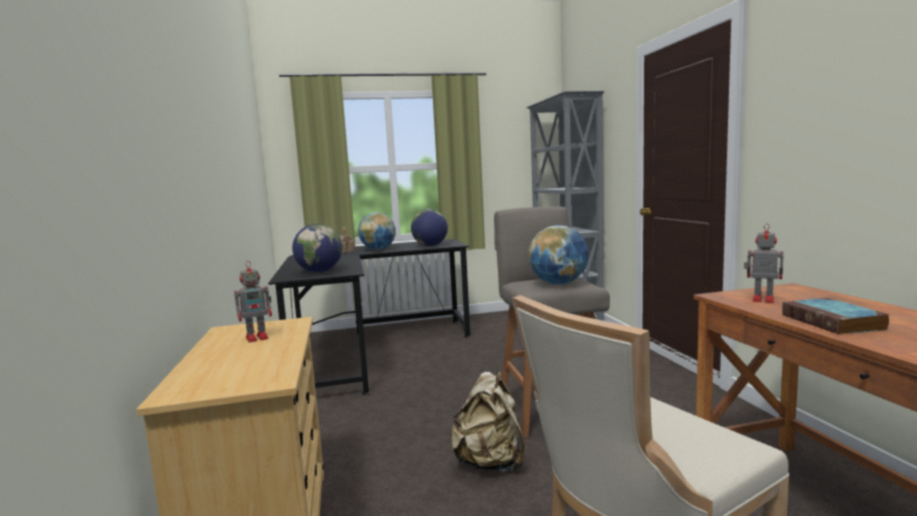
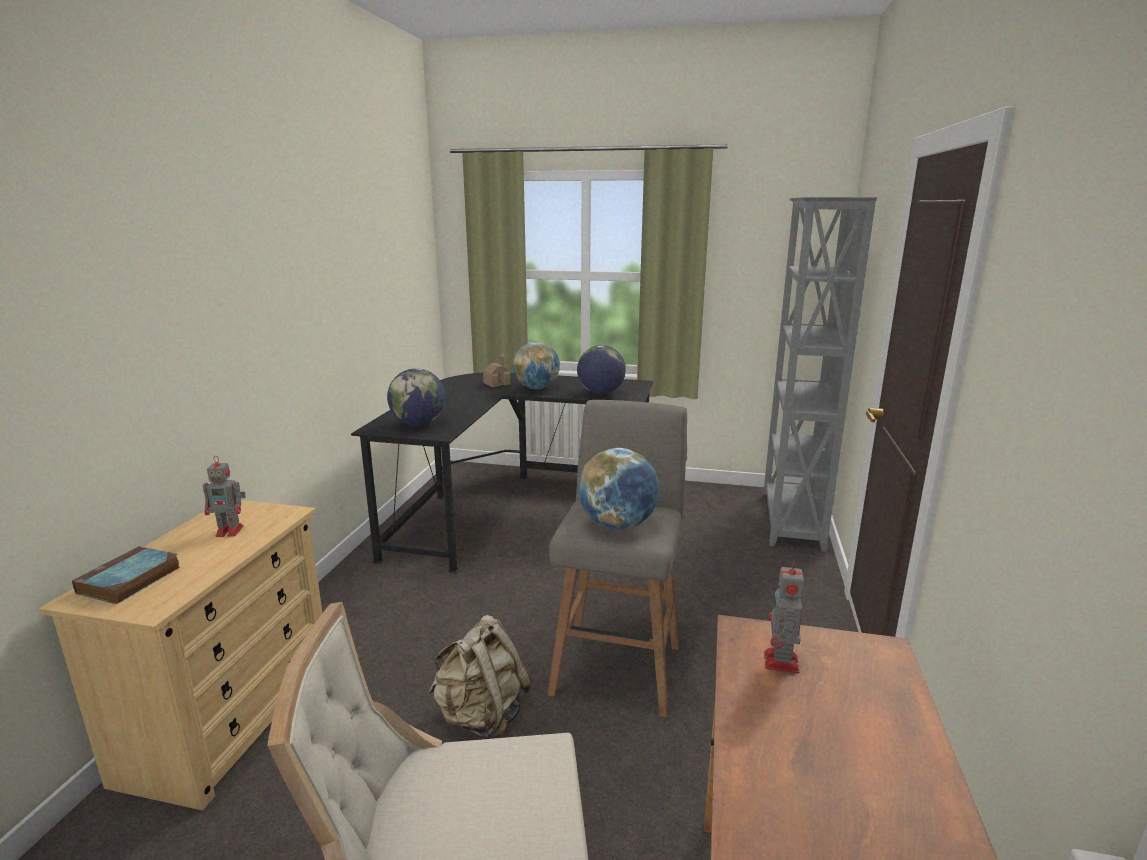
camera: 25 degrees right, 10 degrees up
toy robot [744,223,784,303] -> toy robot turned 135 degrees counterclockwise [764,559,804,673]
book [782,298,890,335] -> book moved to [72,546,180,604]

